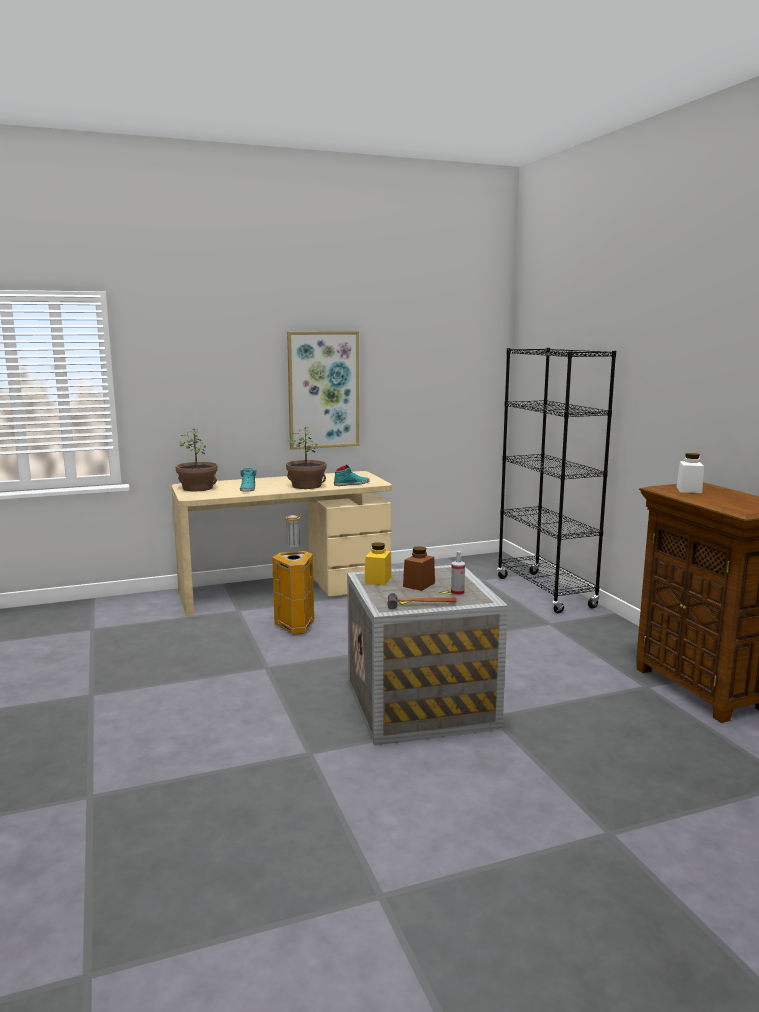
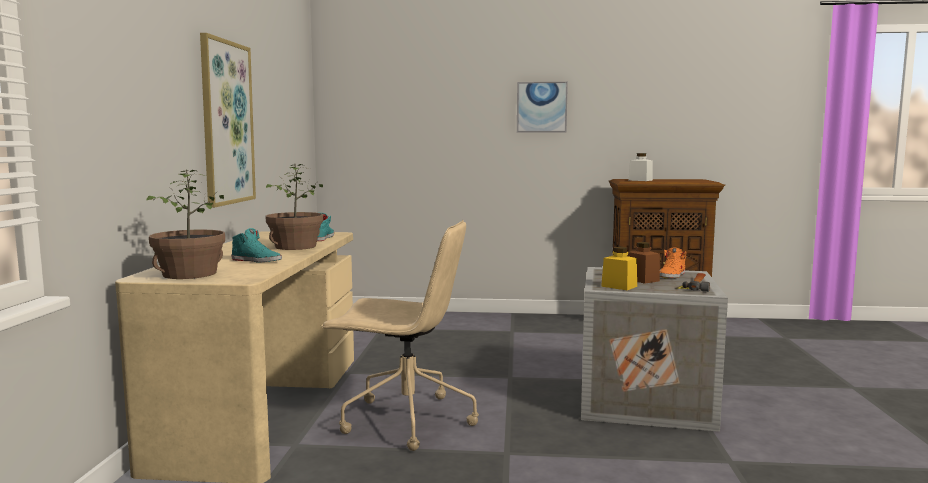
camera: 65 degrees left, 5 degrees down
trash can [272,515,314,635] -> beige office chair [320,220,479,451]
spray bottle [451,551,465,596] -> orange shoe [660,247,687,278]
black bookcase [497,348,616,614] -> none
none -> picture [517,82,568,133]

